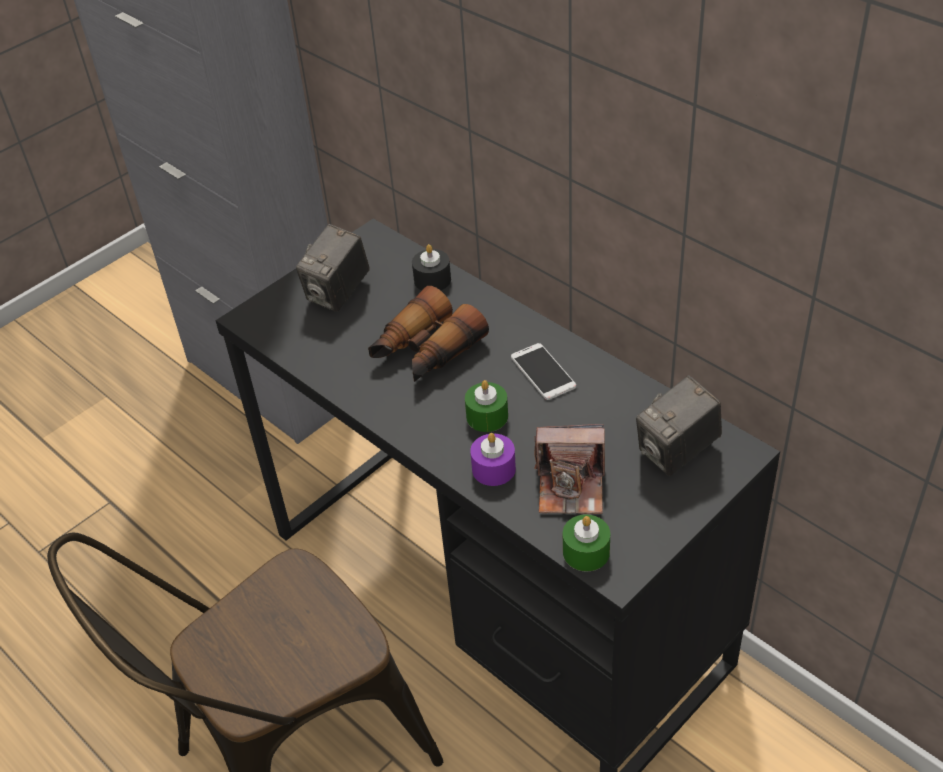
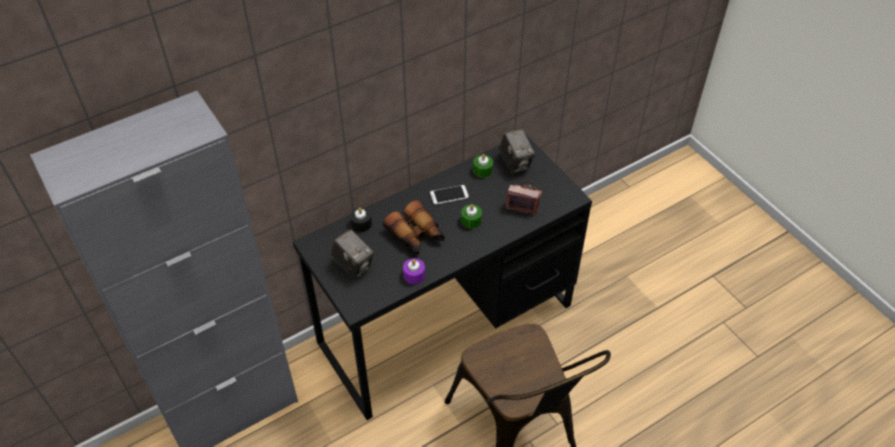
camera: 80 degrees left, 5 degrees up
purple candle [470,433,516,486] -> purple candle moved to [403,258,425,284]
camera [534,424,605,514] -> camera turned 90 degrees counterclockwise [506,181,542,214]
green candle [563,514,610,572] -> green candle moved to [473,154,493,178]

